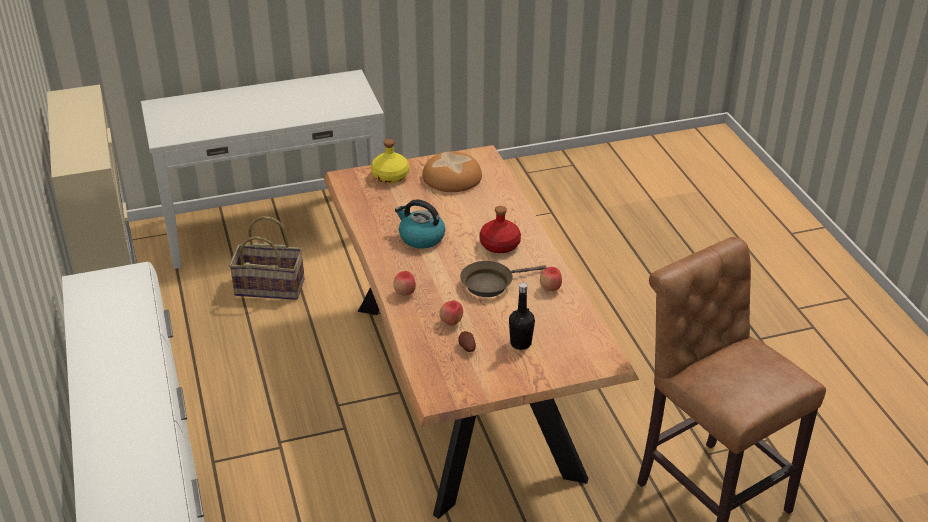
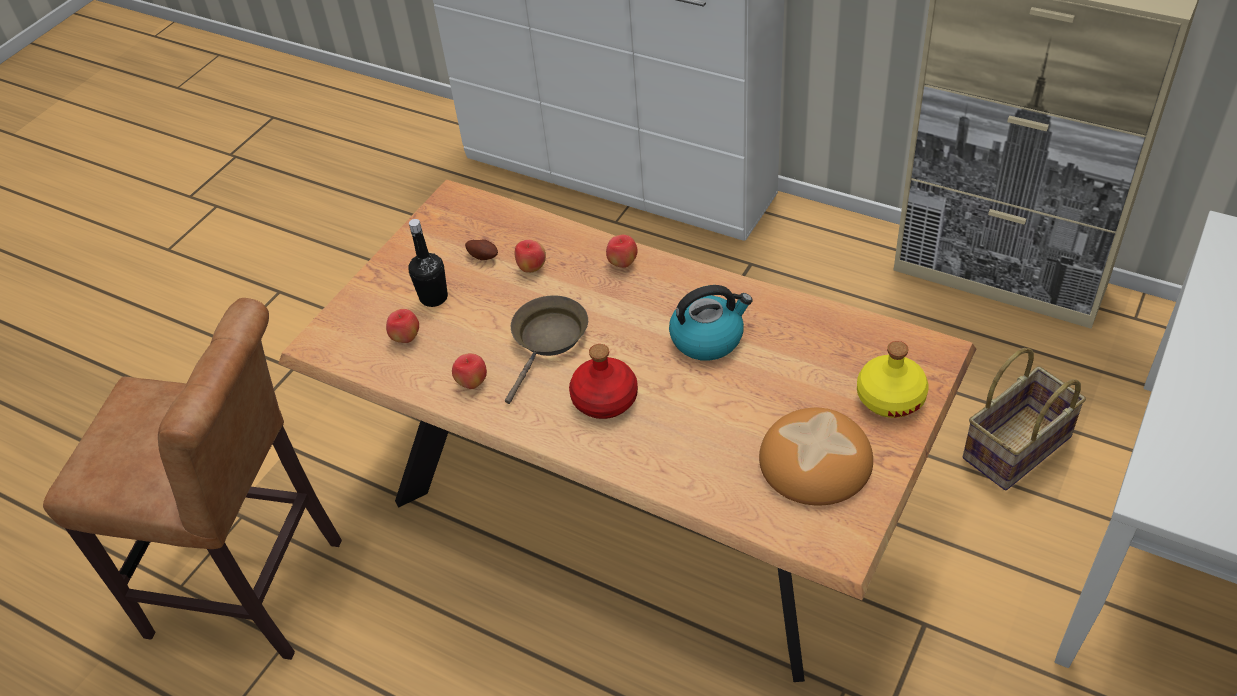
camera: 140 degrees right, 10 degrees up
none -> apple [386,309,419,343]

